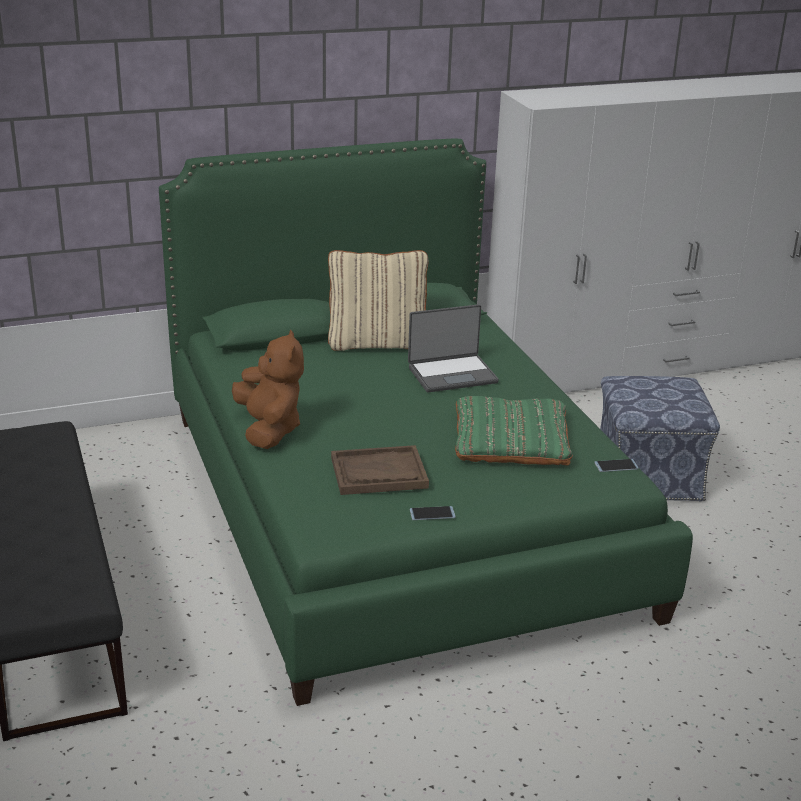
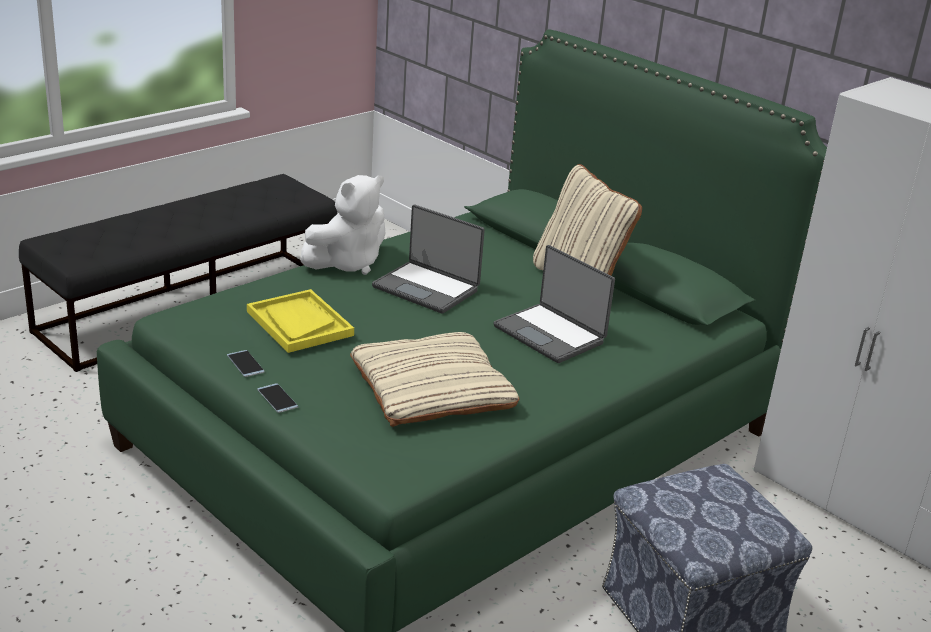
camera: 65 degrees right, 0 degrees up
brown plush toy [232,330,304,449] -> white plush toy [300,175,385,275]
brown tray [331,445,429,495] -> yellow tray [247,289,354,353]
green pillow [455,396,573,465] -> beige pillow [350,332,519,427]
phone [594,459,639,472] -> phone moved to [257,383,299,413]
none -> laptop [372,205,485,314]

